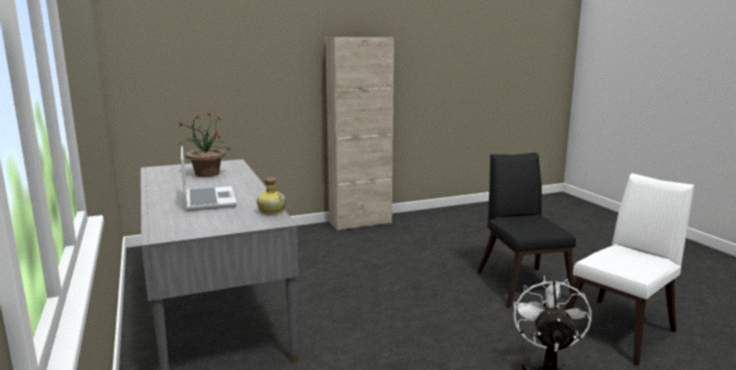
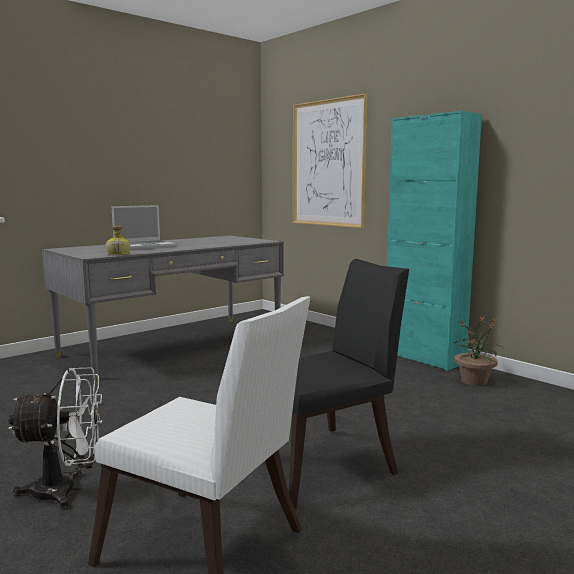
camera: 70 degrees right, 5 degrees down
potted plant [177,112,230,177] -> potted plant moved to [452,317,503,386]
beige cabinet [326,37,394,231] -> turquoise cabinet [387,111,482,371]
none -> picture [293,93,368,228]

